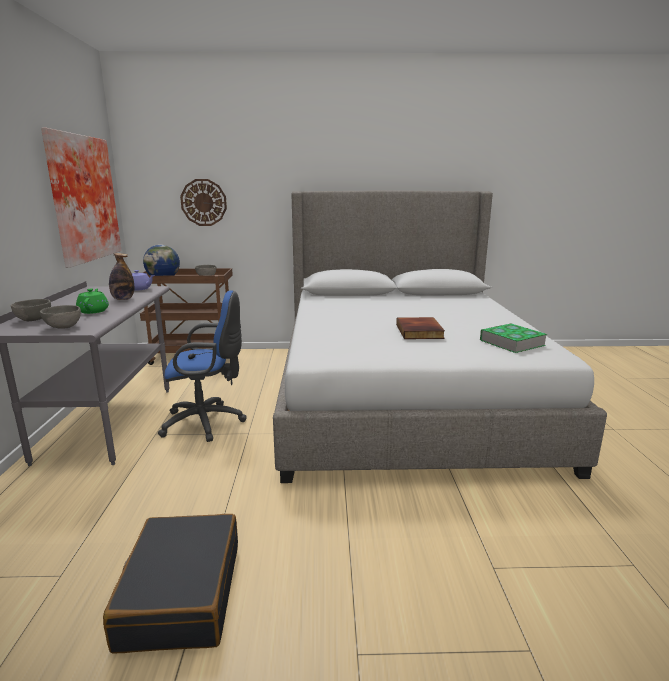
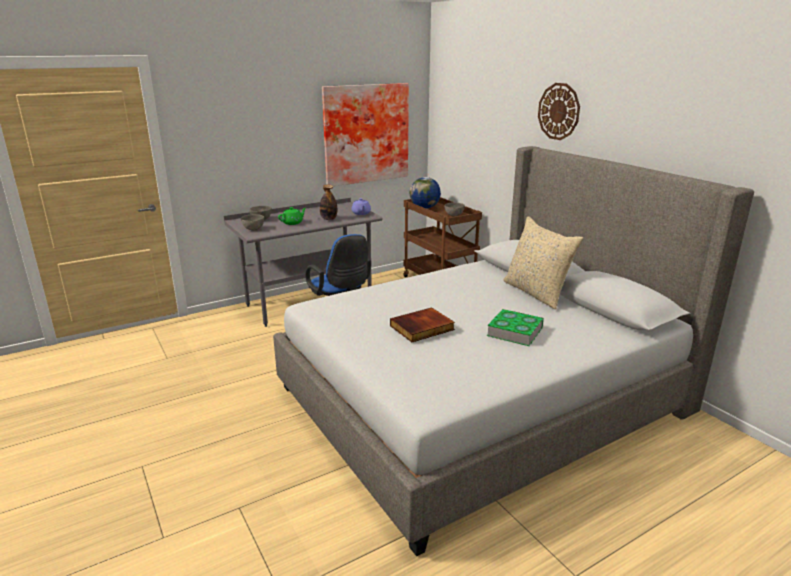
camera: 60 degrees right, 5 degrees up
black suitcase [103,514,238,653] -> none
wall clock [180,179,227,226] -> wall clock moved to [538,83,580,140]
book [480,323,547,353] -> book moved to [487,309,544,346]
none -> beige pillow [503,216,583,309]

